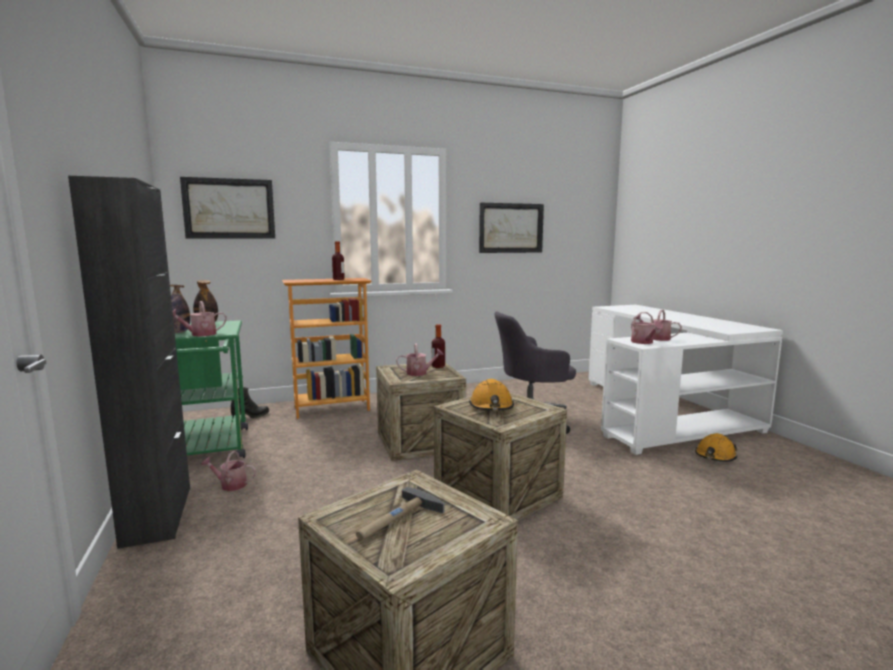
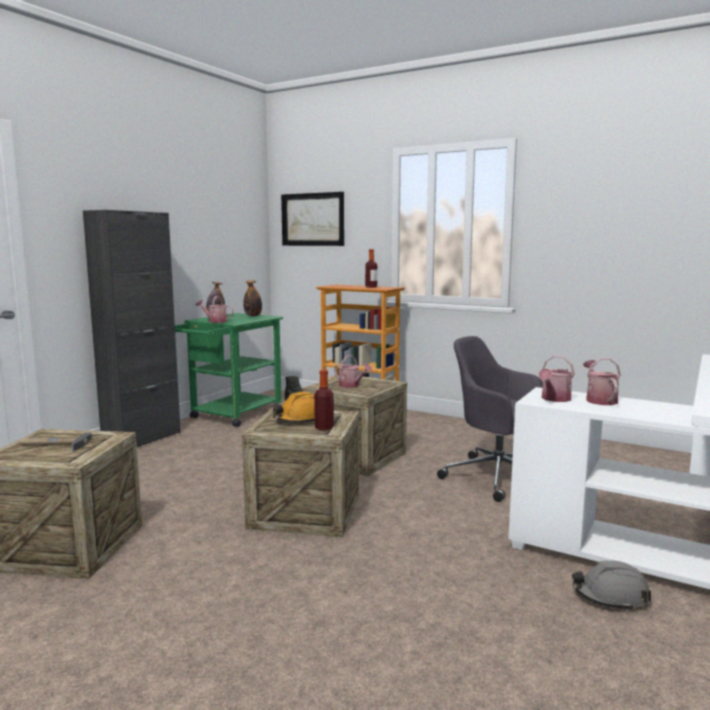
camera: 50 degrees right, 0 degrees up
watering can [201,451,256,491] -> none
bottle [432,324,445,368] -> bottle moved to [314,369,334,430]
picture [479,203,544,253] -> none
orange hard hat [695,433,737,462] -> grey hard hat [572,561,651,611]

